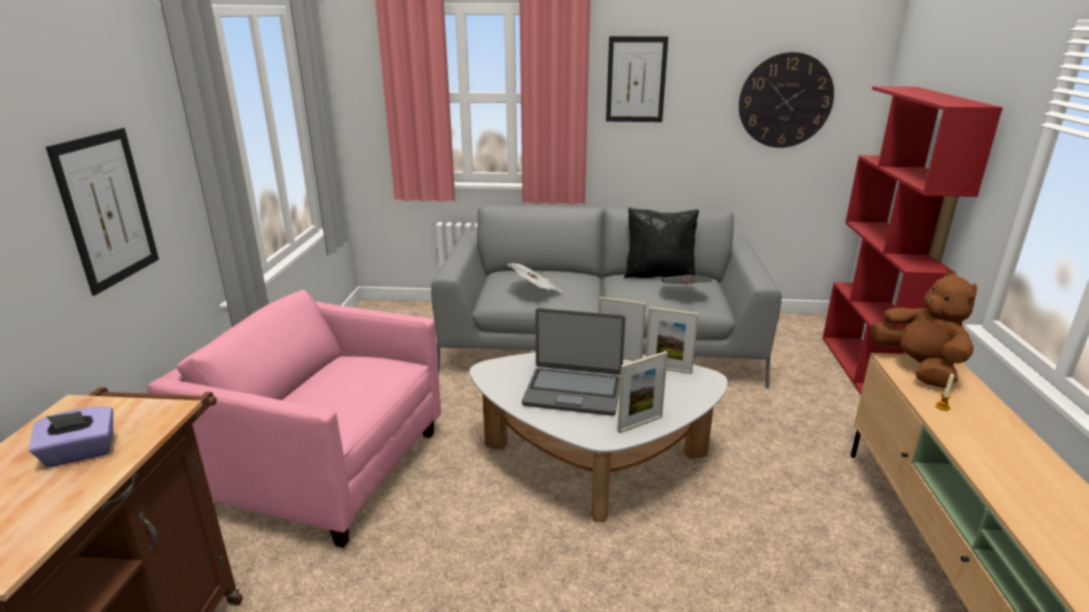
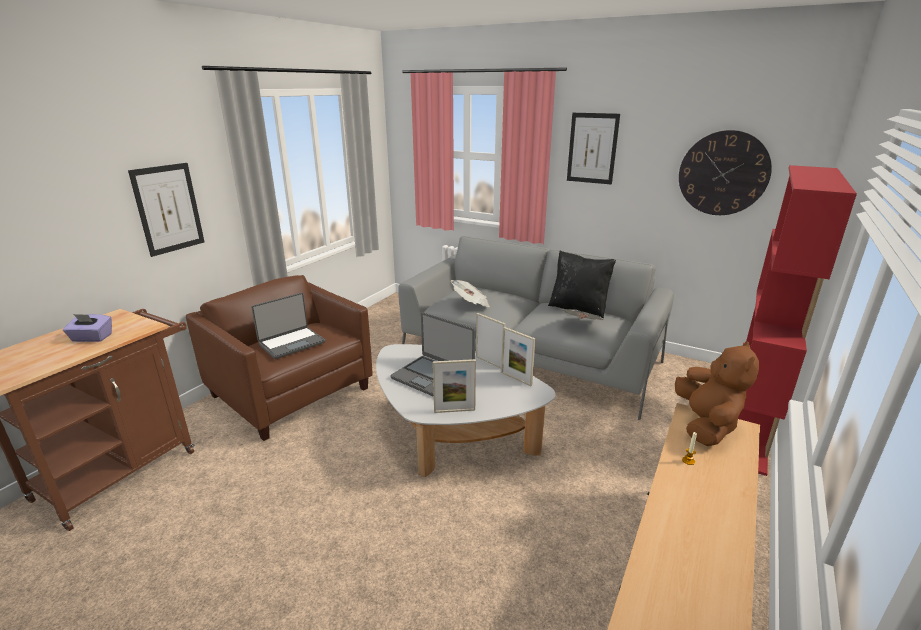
camera: 25 degrees right, 0 degrees up
pink armchair [147,290,441,548] -> brown armchair [186,275,373,441]
none -> laptop [251,293,325,359]

